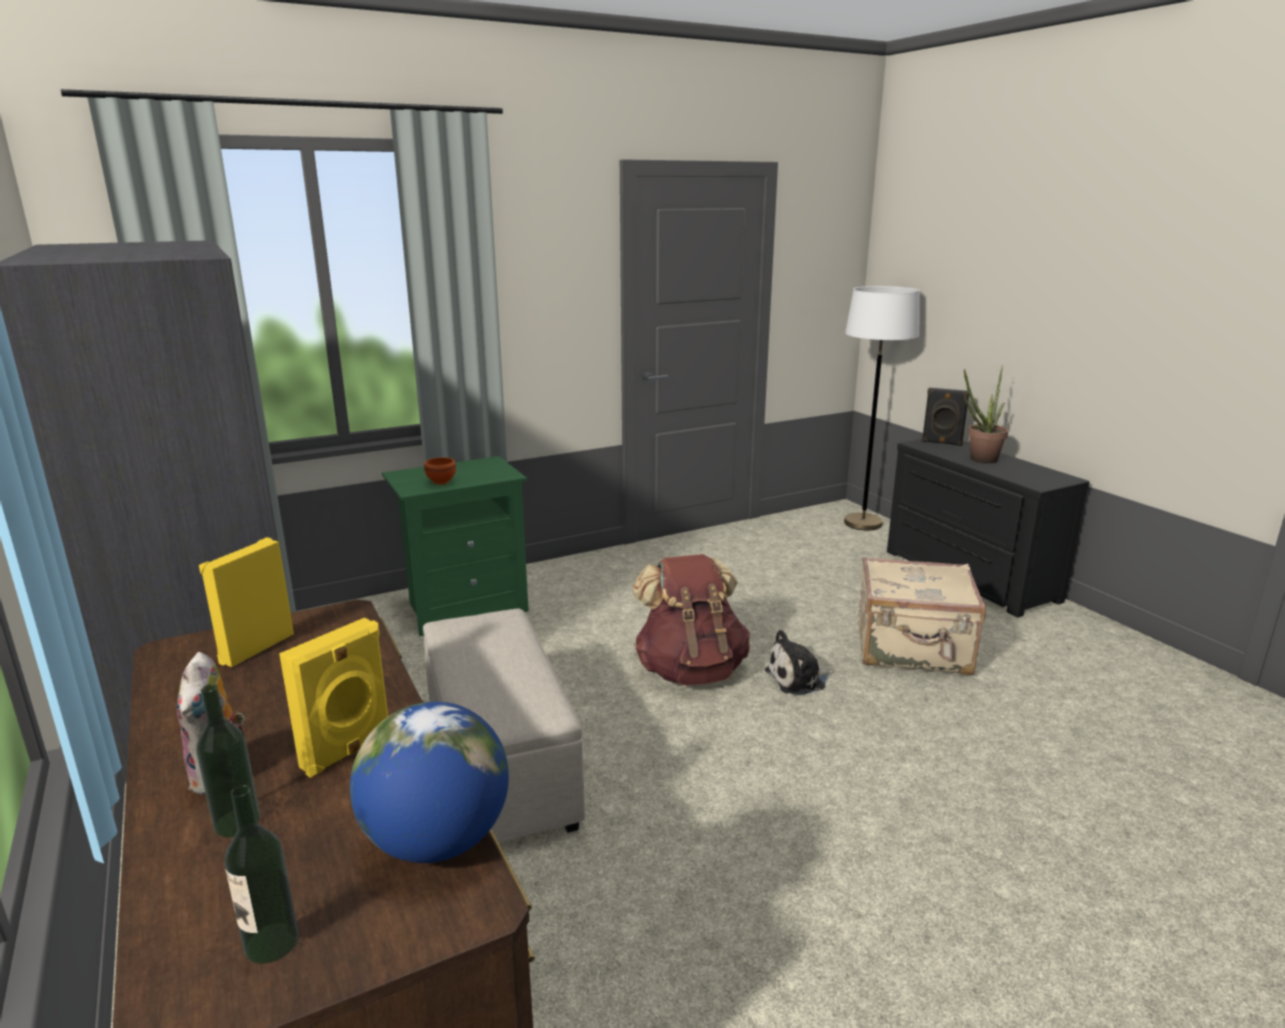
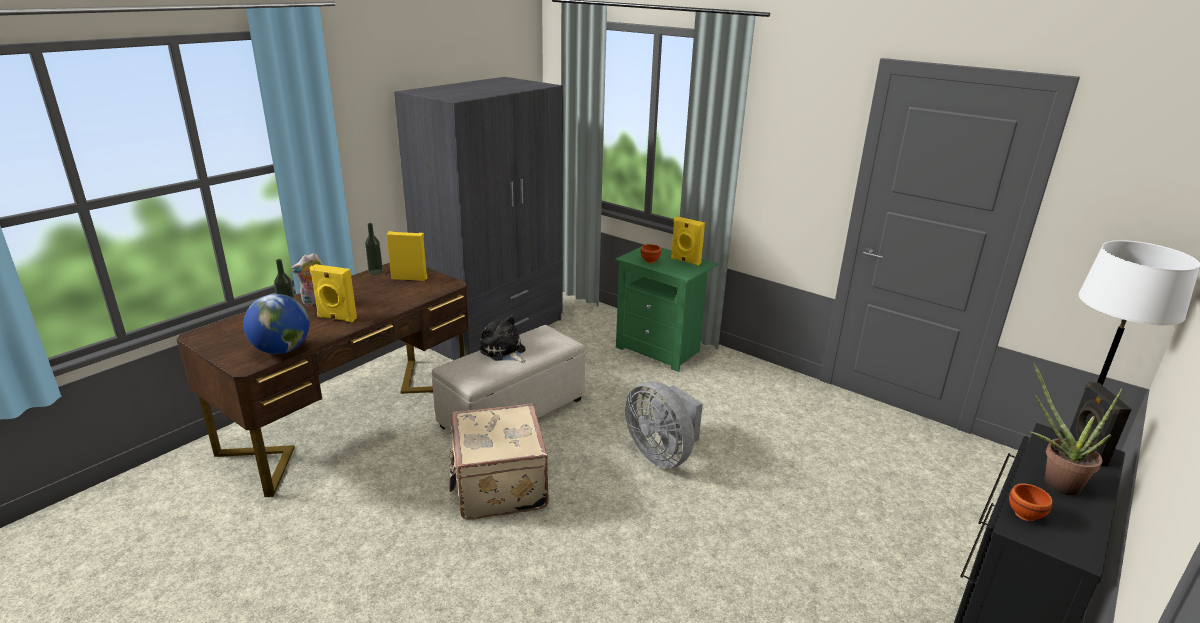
camera: 65 degrees right, 5 degrees up
bottle [224,785,299,964] -> bottle moved to [365,223,383,275]
brown backpack [633,554,750,685] -> grey fan [625,381,703,468]
plush toy [765,630,834,695] -> plush toy moved to [480,315,526,362]
beige suitcase [858,557,986,675] -> beige suitcase moved to [449,404,549,520]
none -> yellow speaker [671,217,705,266]
none -> brown bowl [1009,483,1052,521]

